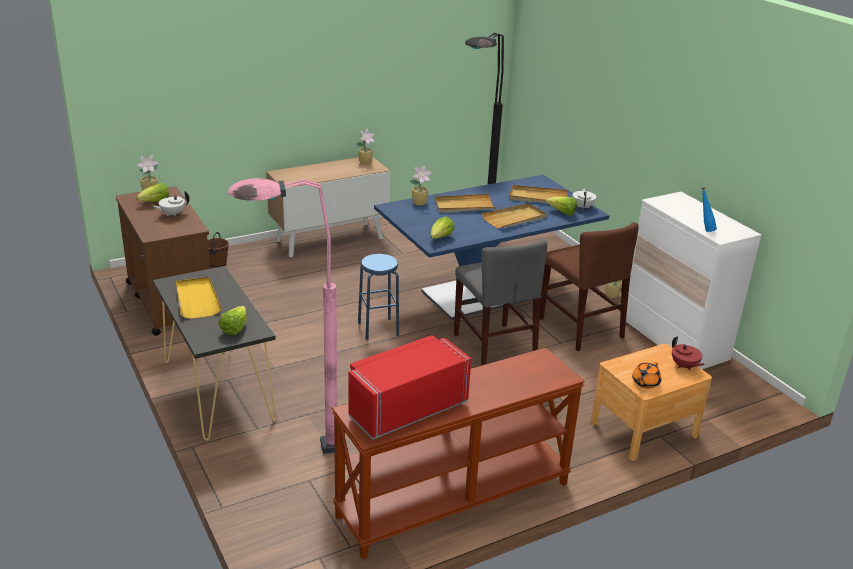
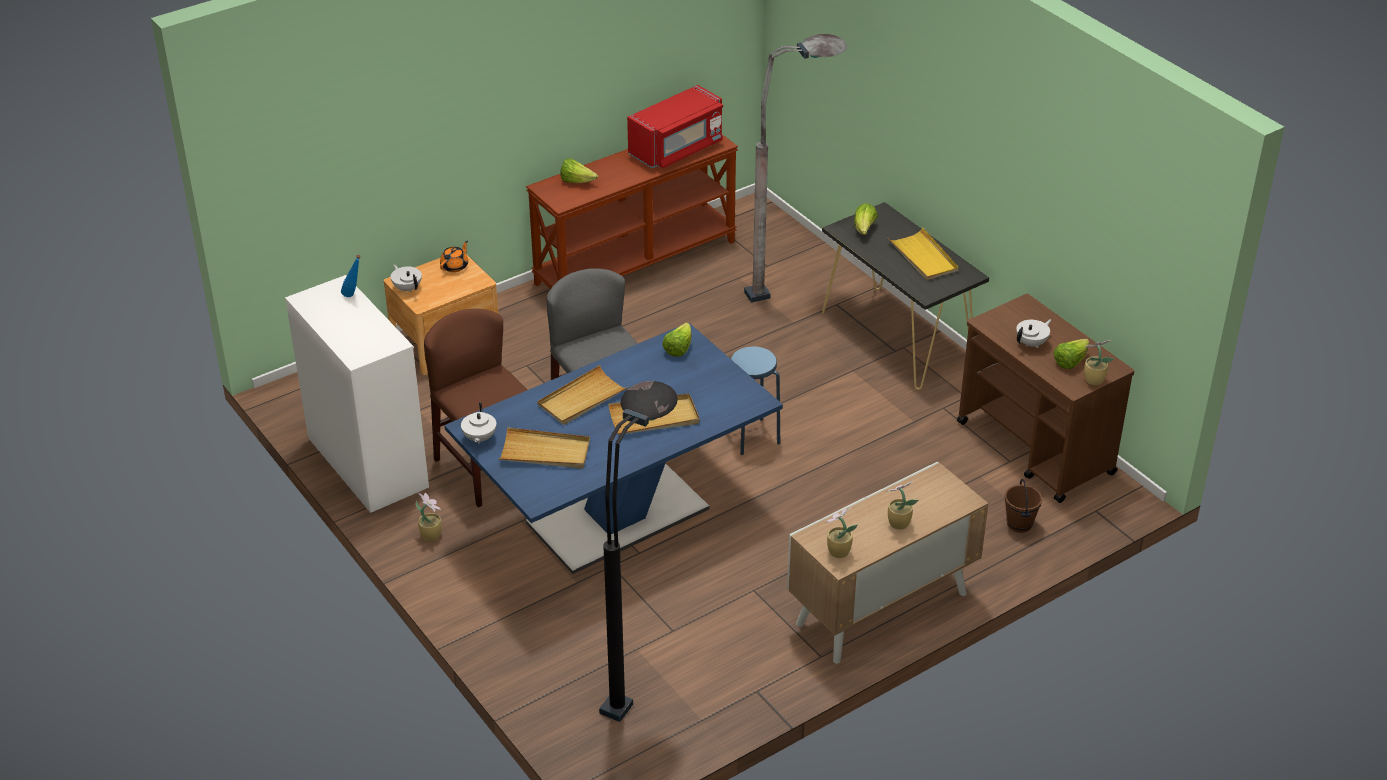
camera: 175 degrees right, 10 degrees up
pink floor lamp [228,178,337,454] -> grey floor lamp [744,34,847,303]
potted plant [410,166,431,206] -> potted plant moved to [886,481,919,530]
lettuce [546,196,577,216] -> lettuce moved to [561,159,598,183]
red teapot [672,336,705,370] -> white teapot [391,264,422,292]

